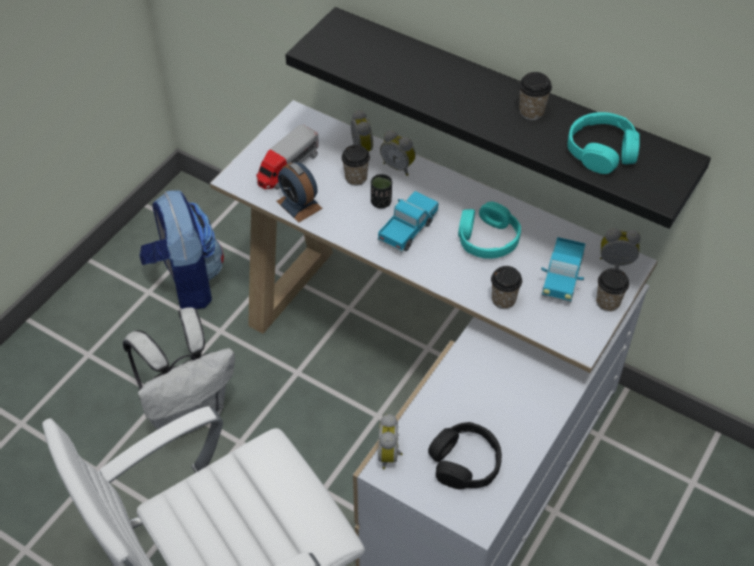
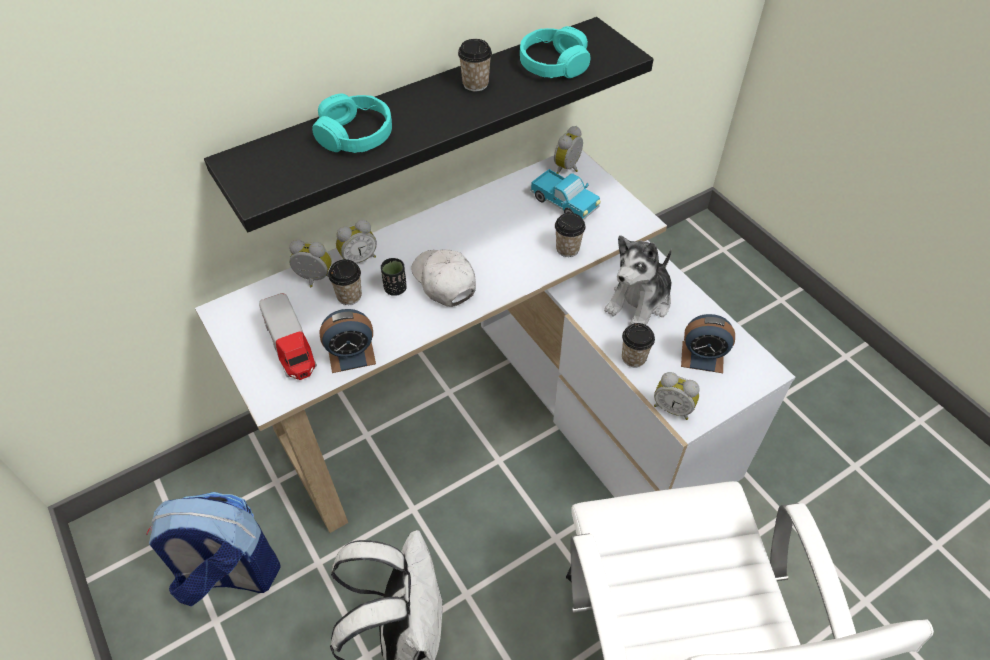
camera: 65 degrees left, 0 degrees up
toy truck [377,191,439,253] -> white cap [411,249,476,307]
black headphones [428,422,502,490] -> alarm clock [681,314,735,373]
turquoise headphones [458,202,521,259] -> turquoise headphones moved to [312,94,392,153]
cup [596,268,629,312] -> cup moved to [622,323,655,367]
none -> plush toy [604,235,672,325]

